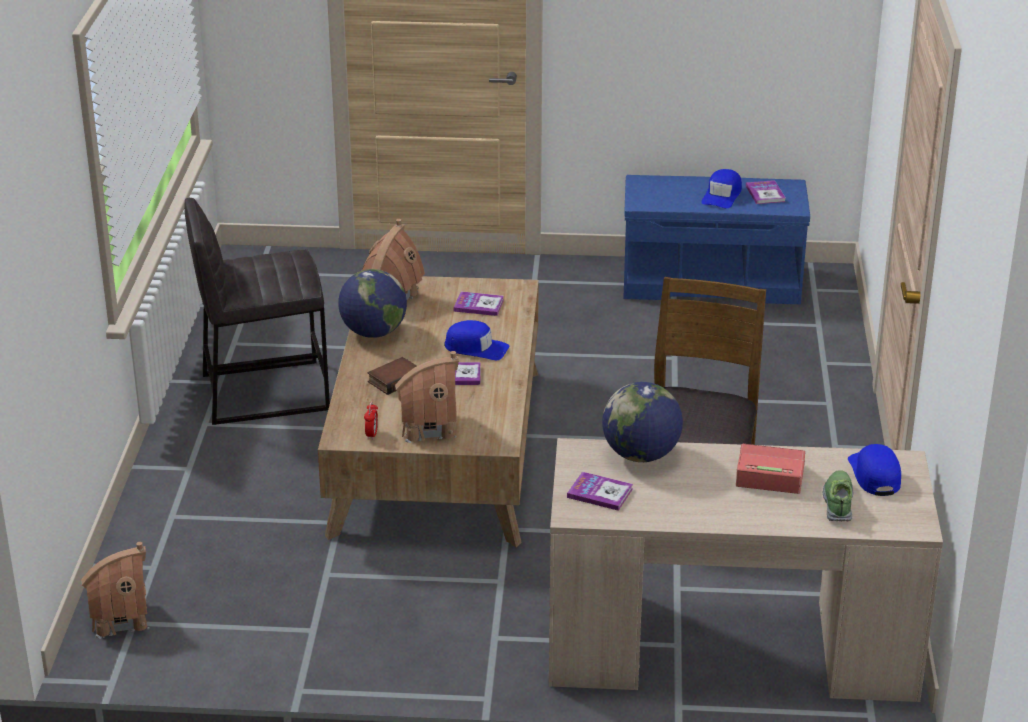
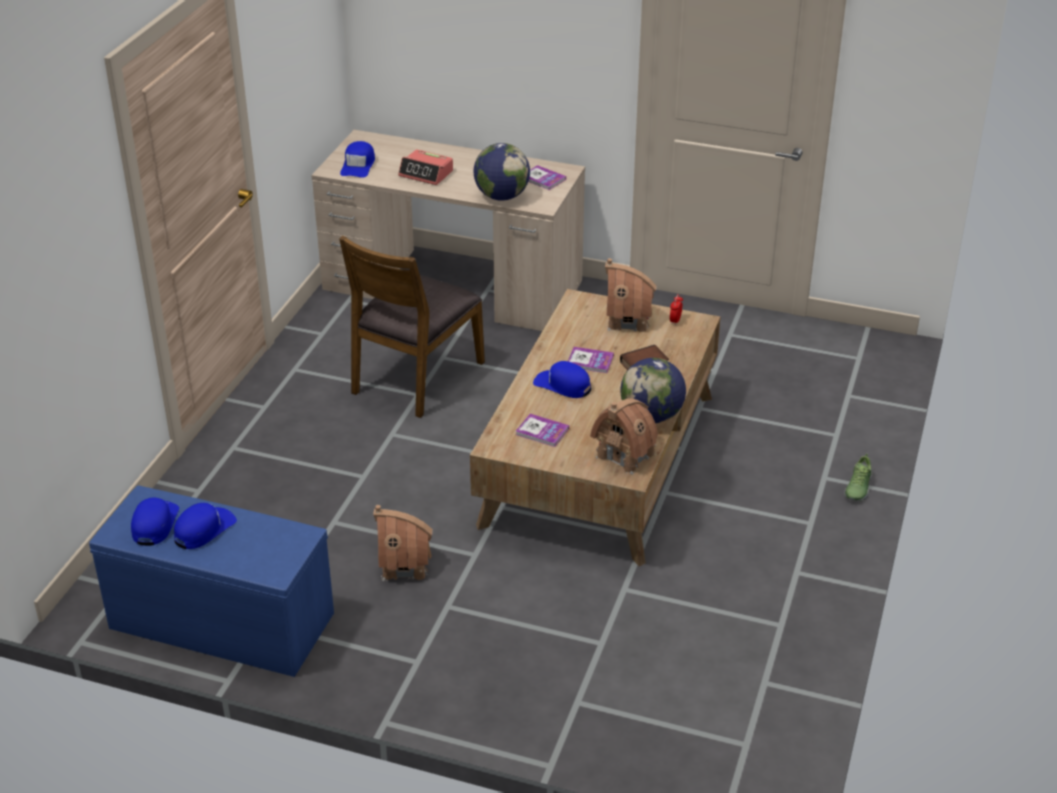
camera: 165 degrees left, 5 degrees up
toy house [81,542,150,639] -> toy house moved to [373,505,433,581]
grey stool [184,198,330,425] -> none
book [746,180,785,204] -> blue cap [131,498,179,546]
shoe [823,470,853,522] -> shoe moved to [844,453,872,501]

